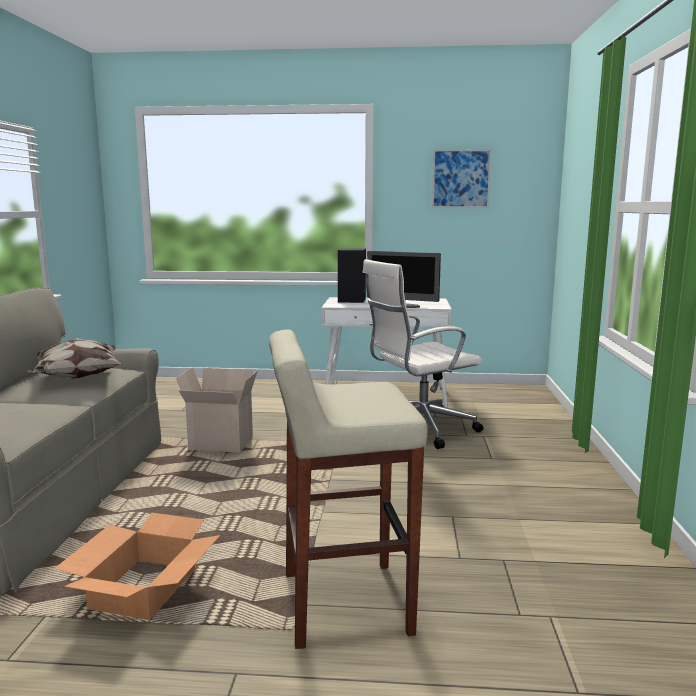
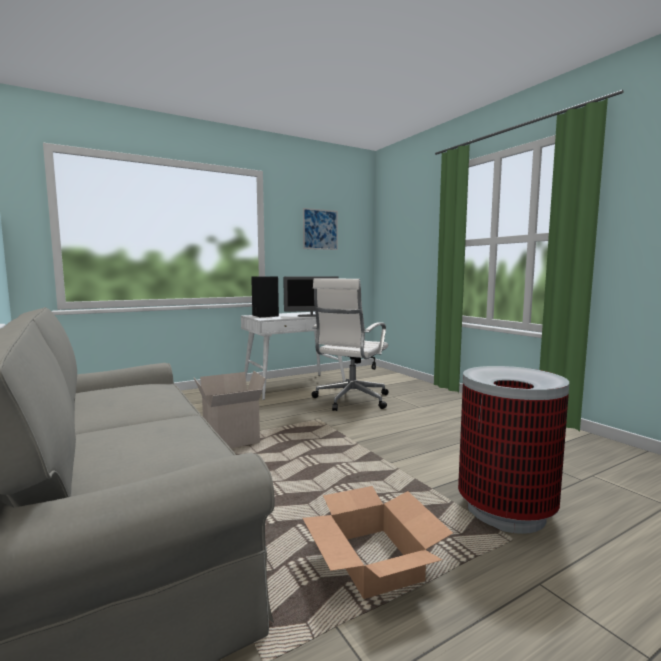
camera: 35 degrees left, 5 degrees down
pillow [27,338,122,379] -> none
beige stool [269,330,428,649] -> trash can [458,366,569,534]

